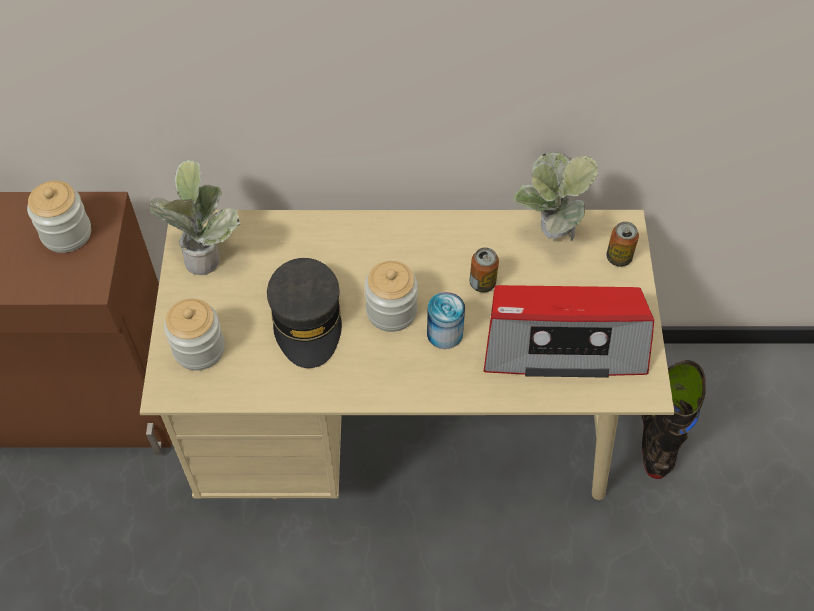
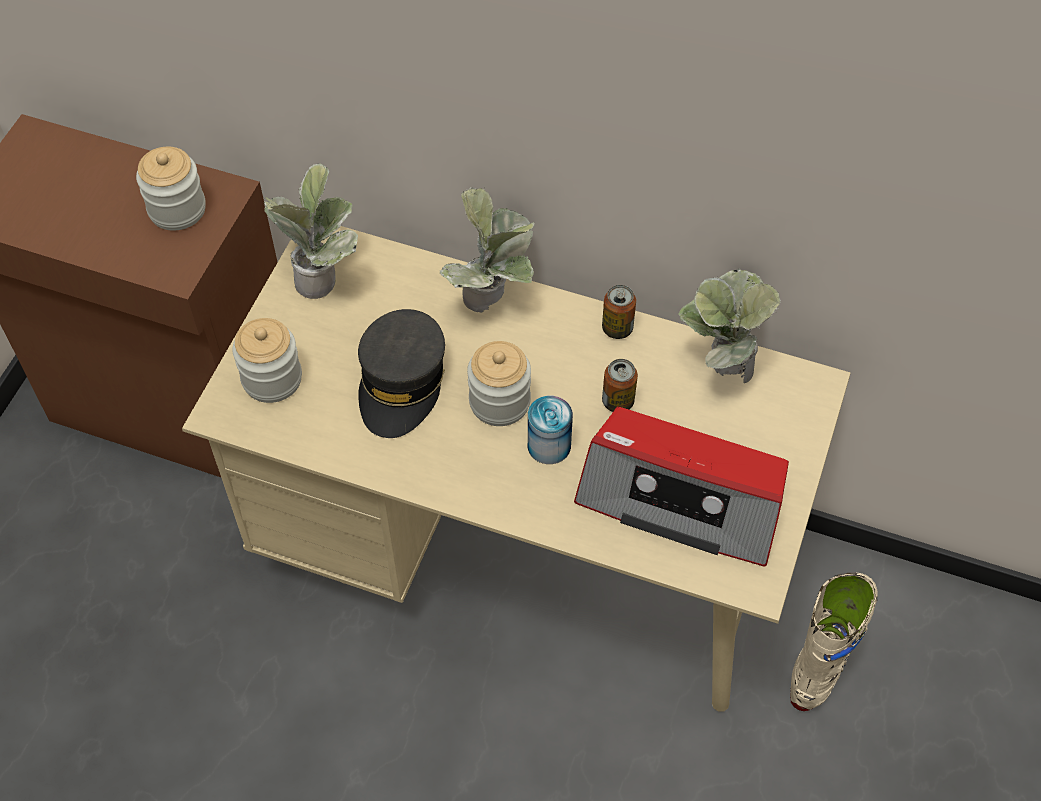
camera: 20 degrees right, 0 degrees up
can [606,222,639,267] -> can moved to [602,285,636,339]
black boot [642,360,706,479] -> beige boot [790,572,878,711]
none -> potted plant [439,187,534,313]

